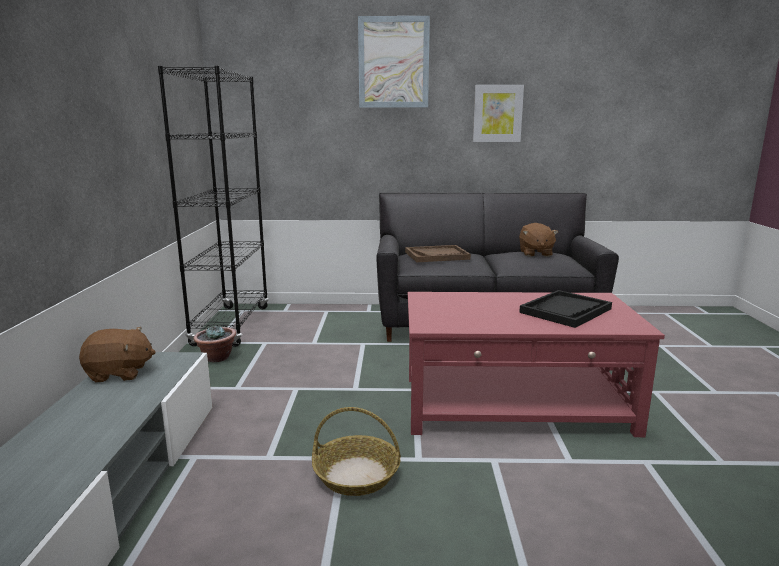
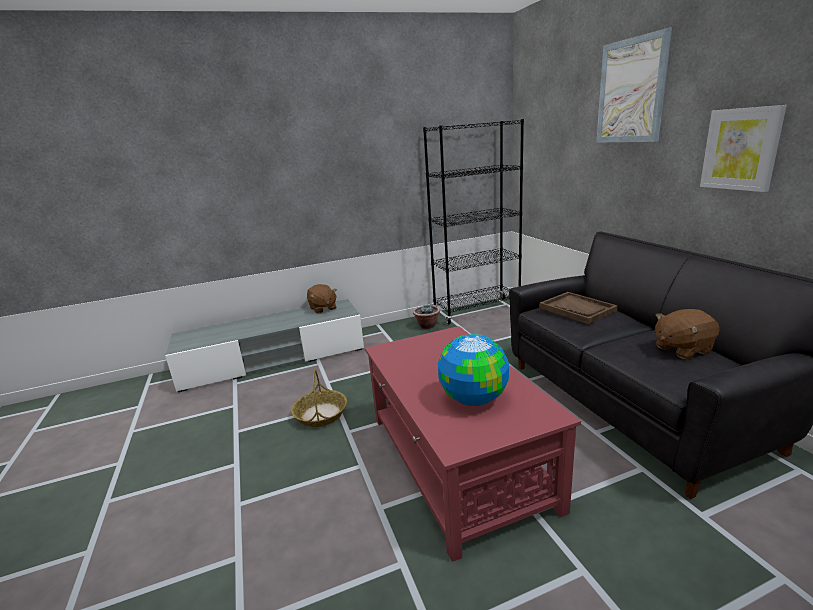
camera: 70 degrees right, 5 degrees up
black tray [519,290,612,328] -> globe [438,334,509,406]

